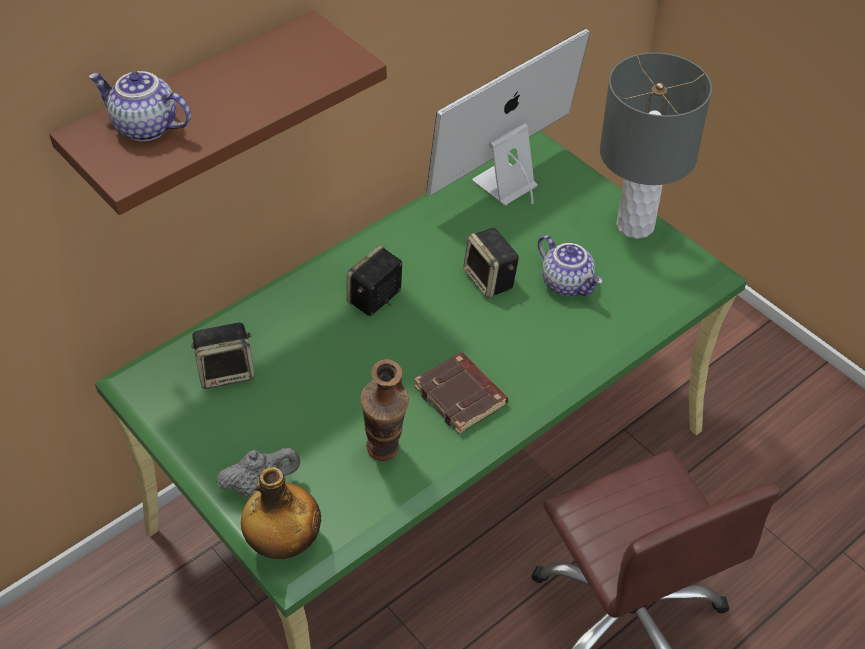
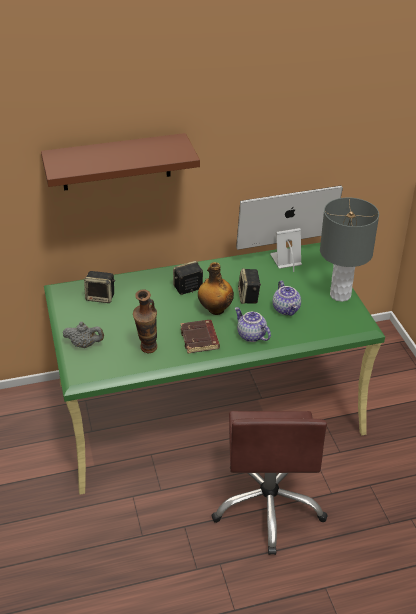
camera: 25 degrees right, 10 degrees down
teapot [89,71,191,141] -> teapot moved to [235,307,271,342]
bottle [241,467,321,559] -> bottle moved to [198,262,234,315]

